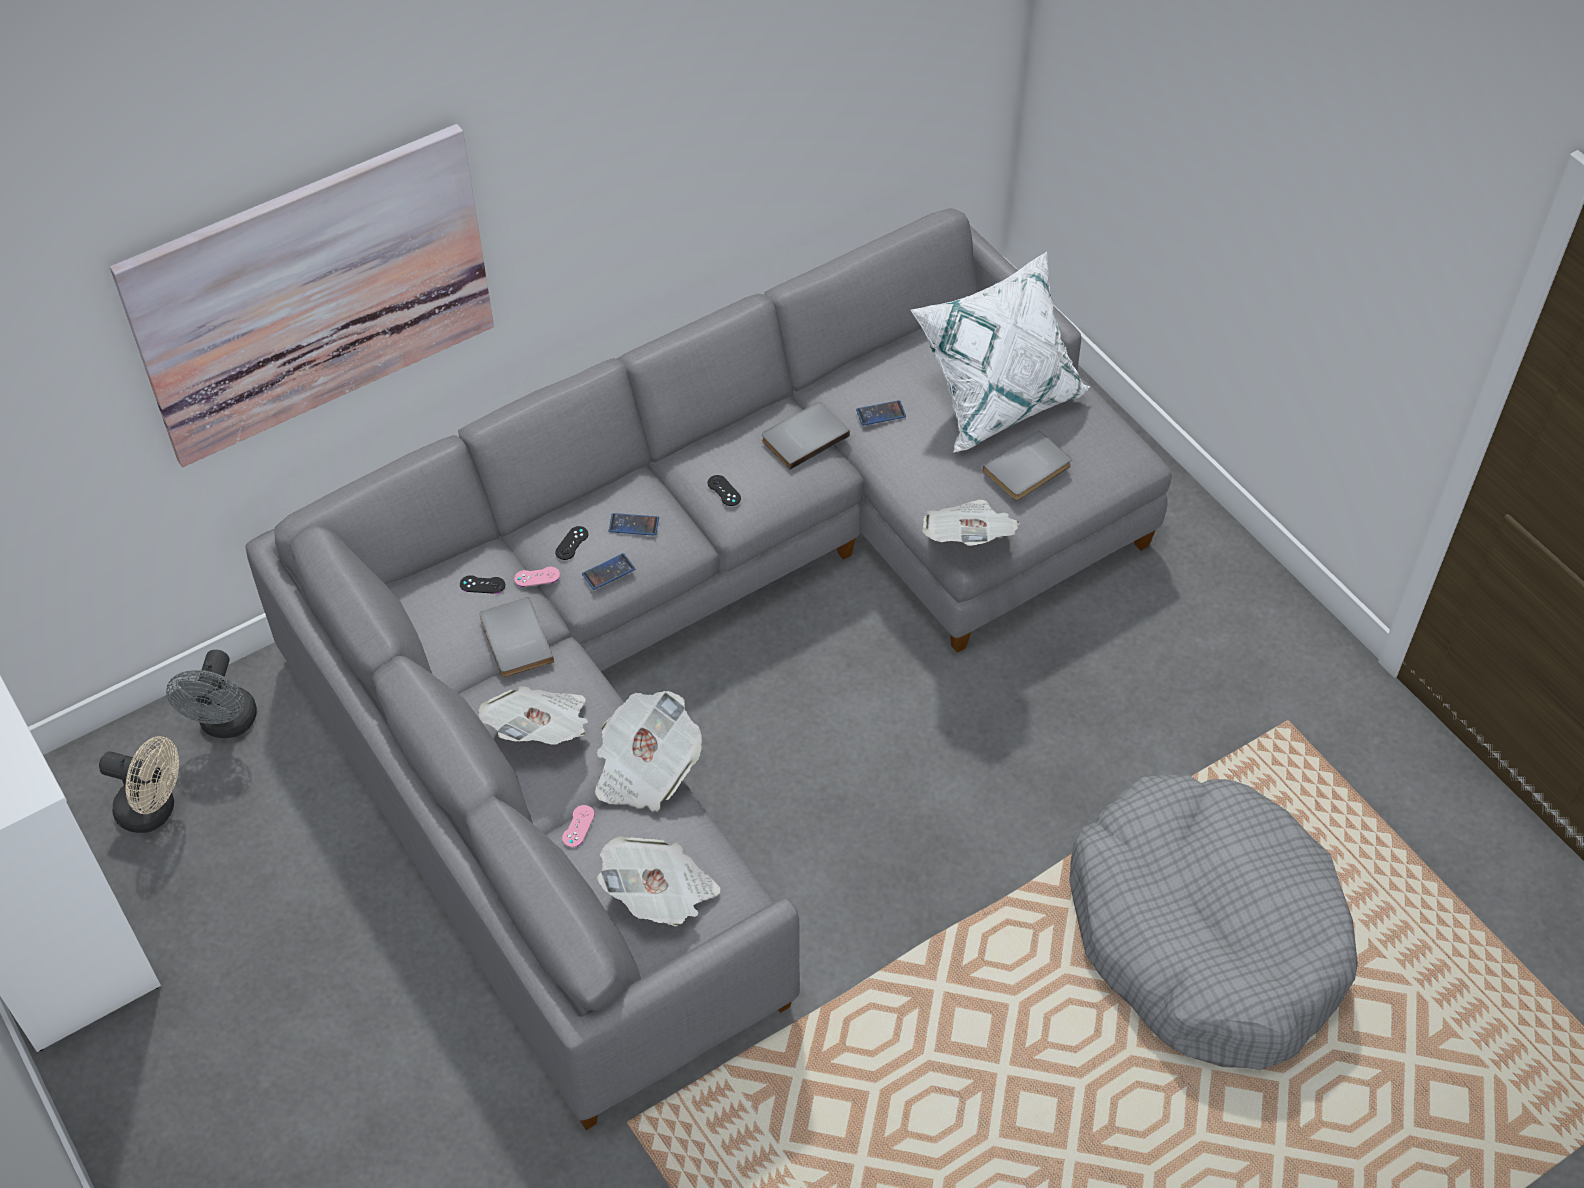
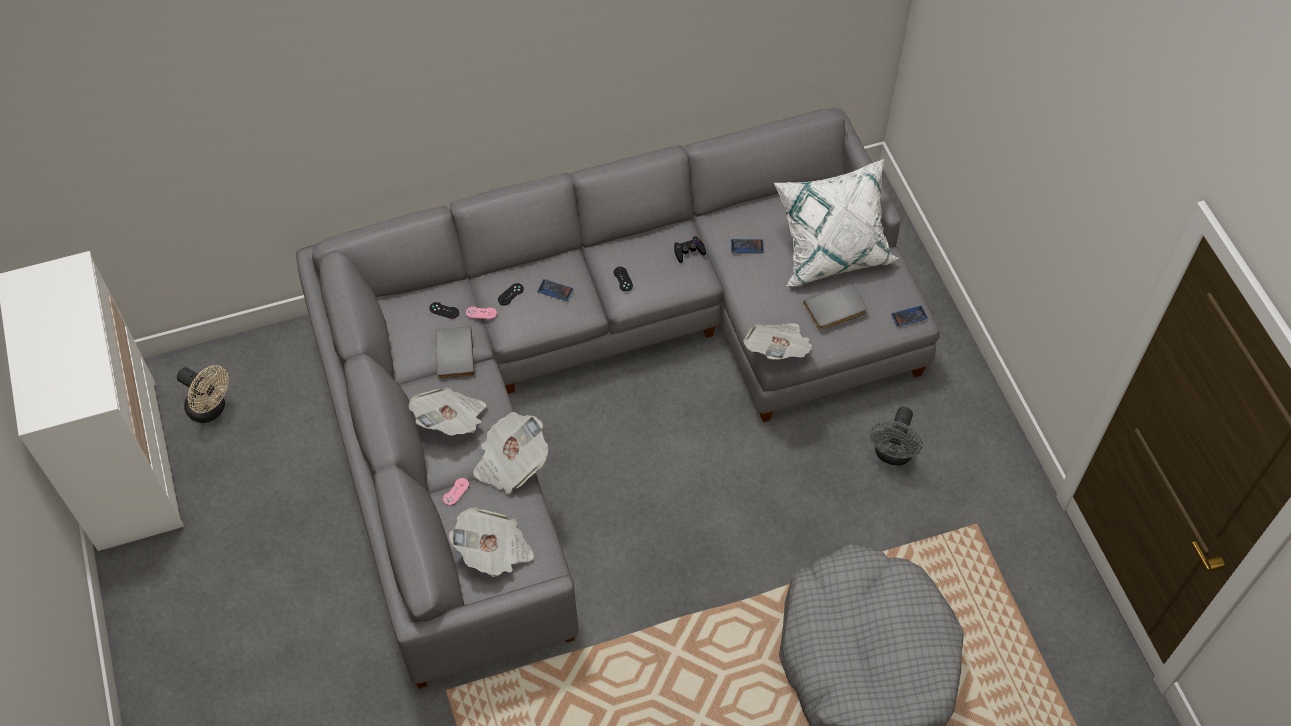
camera: 15 degrees right, 5 degrees up
picture [110,124,494,467] -> none
grey fan [166,650,257,738] -> grey fan moved to [870,407,923,466]
phone [582,553,635,590] -> phone moved to [891,306,928,327]
grey book [762,402,850,470] -> black game controller [674,236,706,263]

